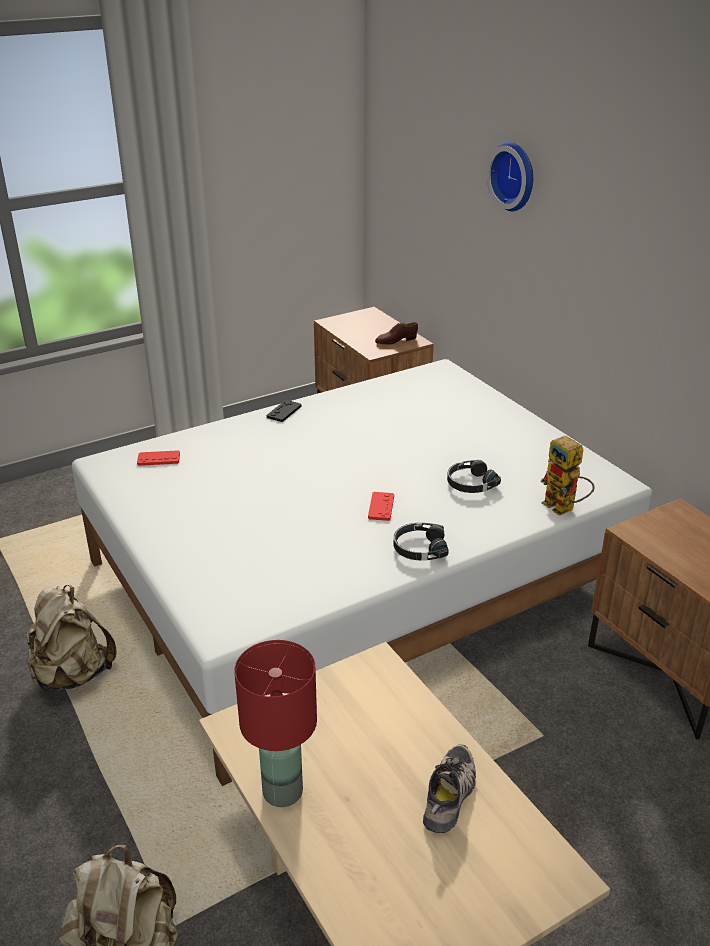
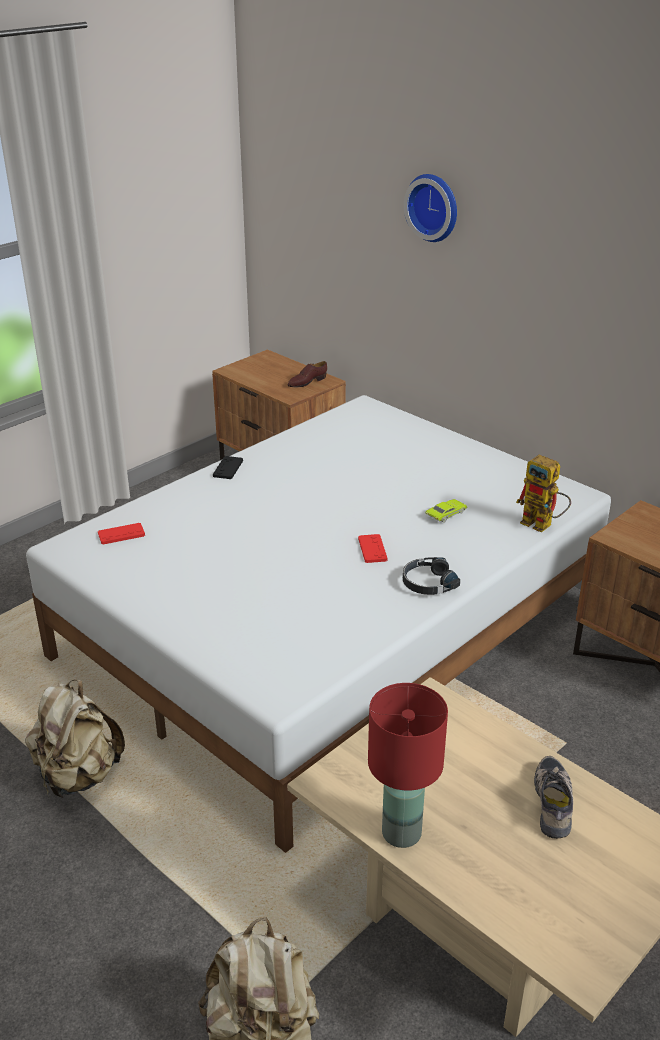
camera: 15 degrees left, 0 degrees up
black headphones [447,460,501,493] -> green toy car [425,499,467,523]

